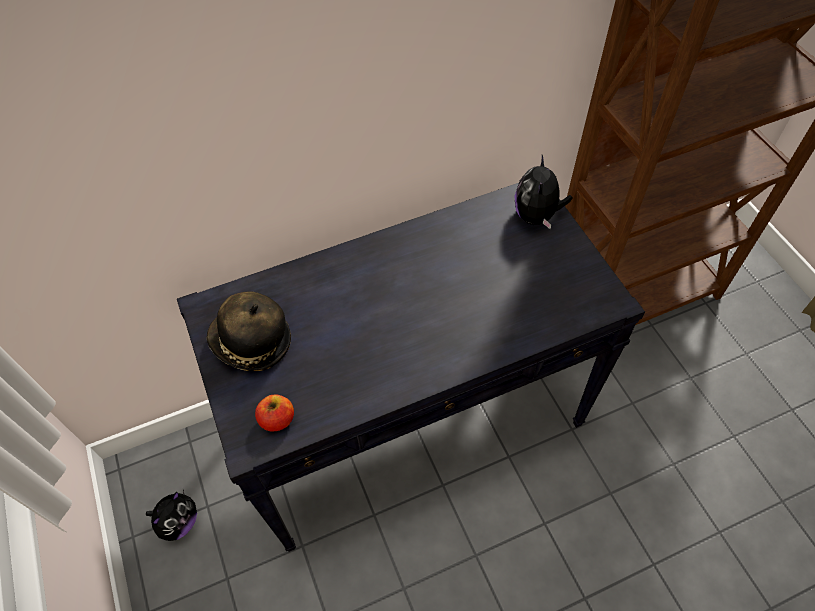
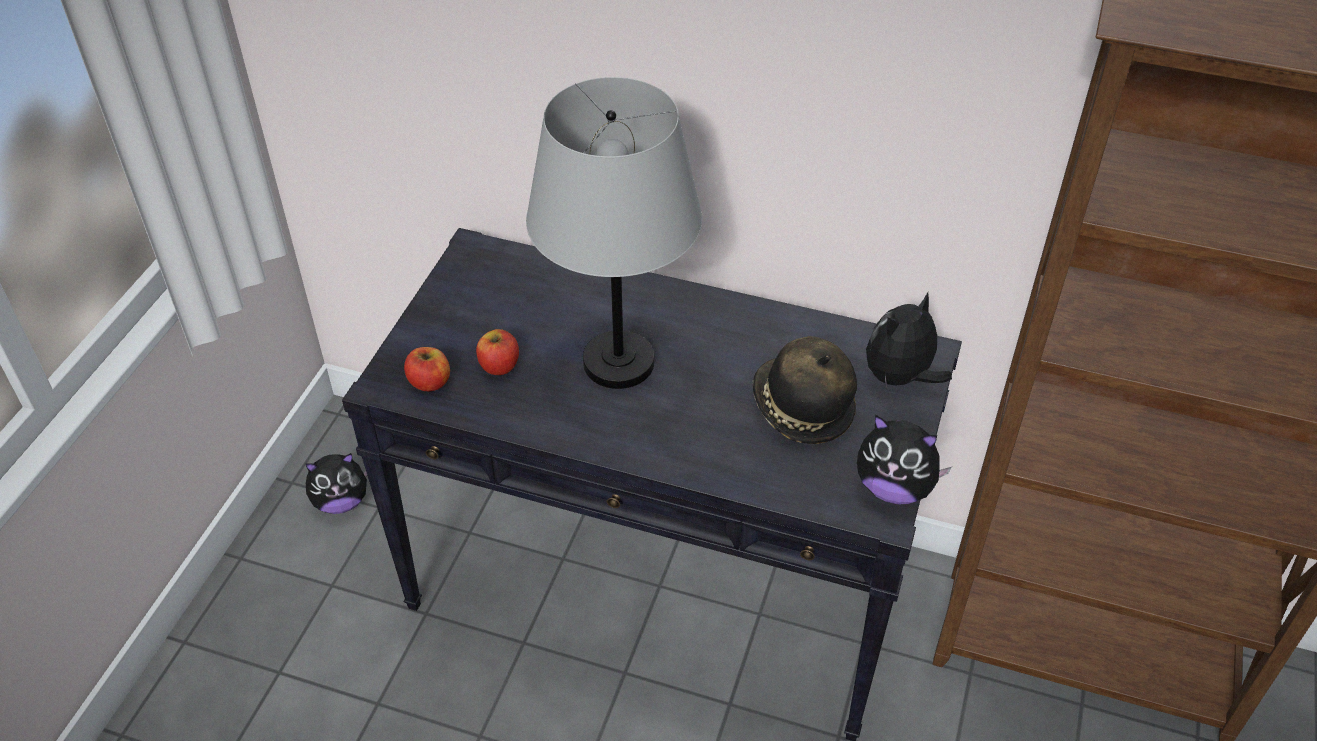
camera: 40 degrees right, 10 degrees down
hat [207,291,291,371] -> hat moved to [753,336,857,444]
none -> apple [476,329,519,375]
none -> grey table lamp [526,77,702,389]
none -> plush toy [857,415,952,505]

